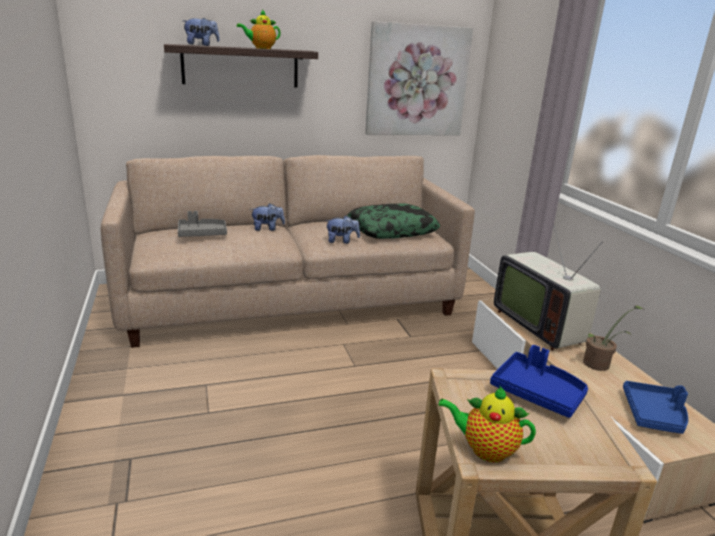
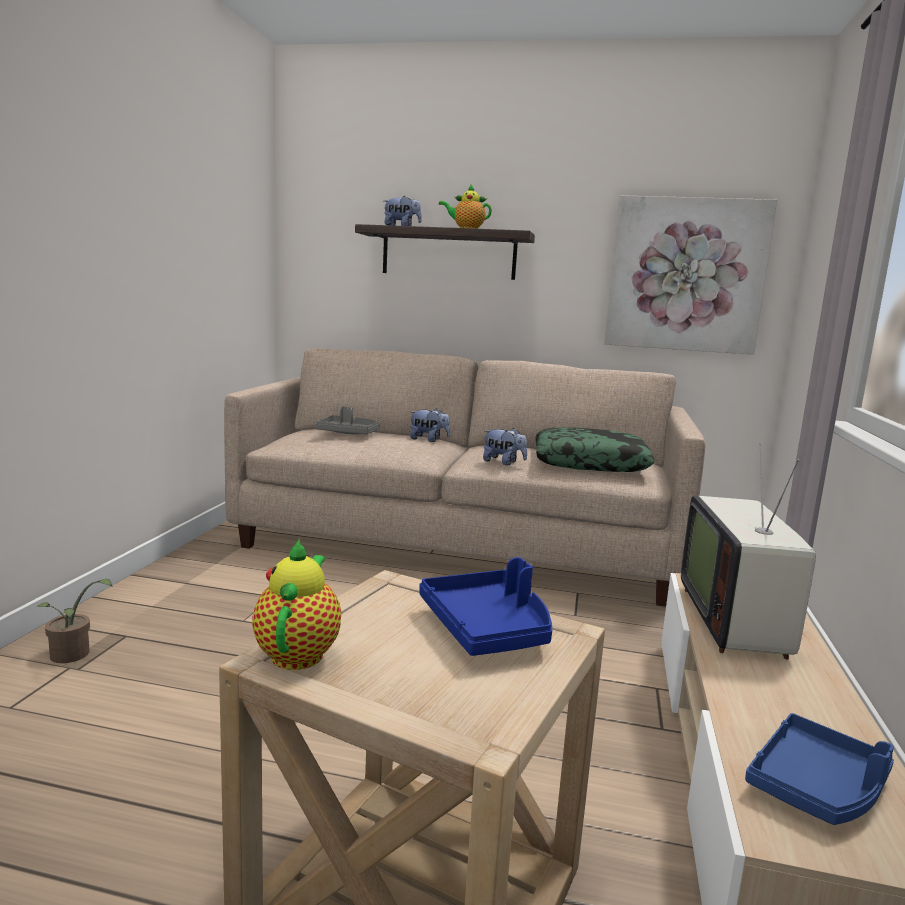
camera: 30 degrees right, 10 degrees down
teapot [438,385,536,462] -> teapot turned 45 degrees clockwise [252,538,341,670]
potted plant [583,306,643,371] -> potted plant moved to [36,579,112,663]

